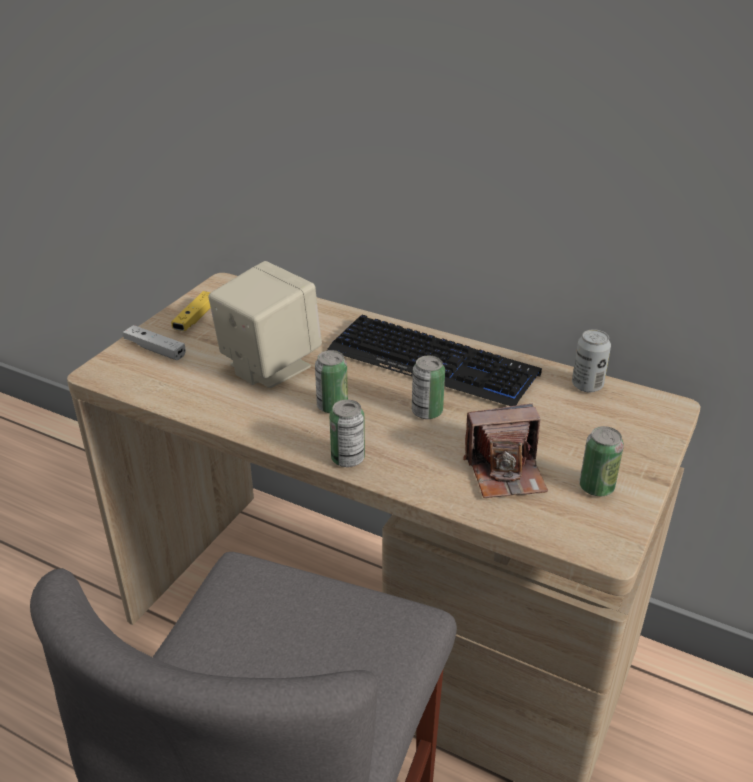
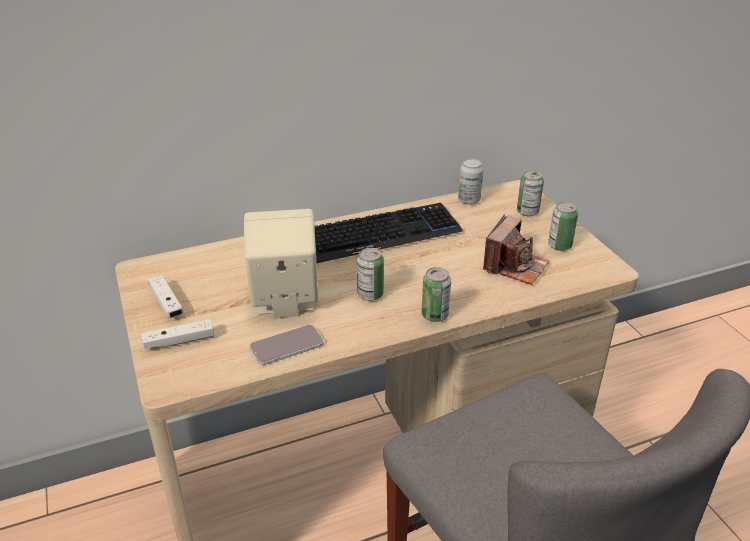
camera: 50 degrees left, 0 degrees up
yellow game controller [171,291,211,331] -> white game controller [148,275,184,318]
can [412,355,445,419] -> can moved to [517,170,544,216]
none -> phone [250,324,324,365]

